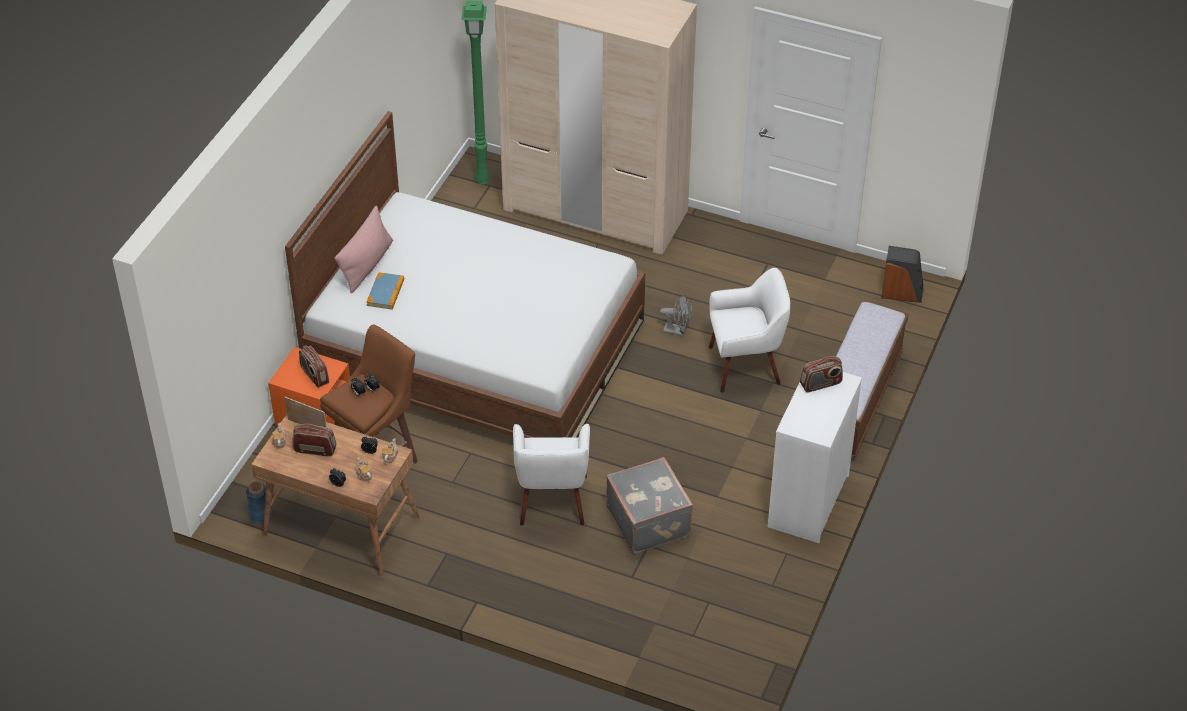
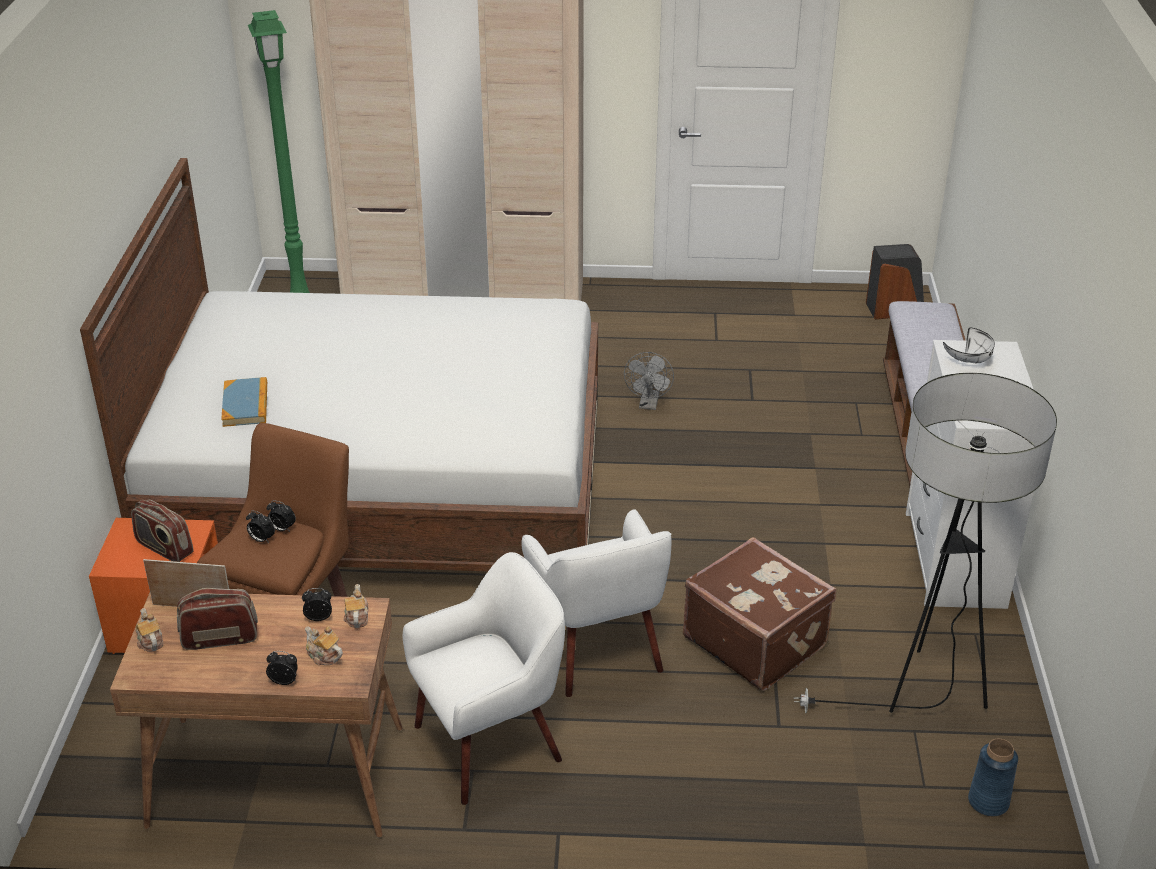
camera: 20 degrees left, 10 degrees down
blue vase [246,481,272,523] -> blue vase moved to [968,739,1018,816]
pink pillow [334,206,393,293] -> none
grey suitcase [606,457,693,554] -> brown suitcase [683,537,836,691]
grey fan [660,295,692,336] -> grey fan turned 105 degrees clockwise [624,352,674,410]
white armchair [709,268,790,393] -> white armchair moved to [403,552,565,805]
radio [800,356,843,392] -> white bowl [943,328,995,363]
none -> floor lamp [794,373,1057,713]

